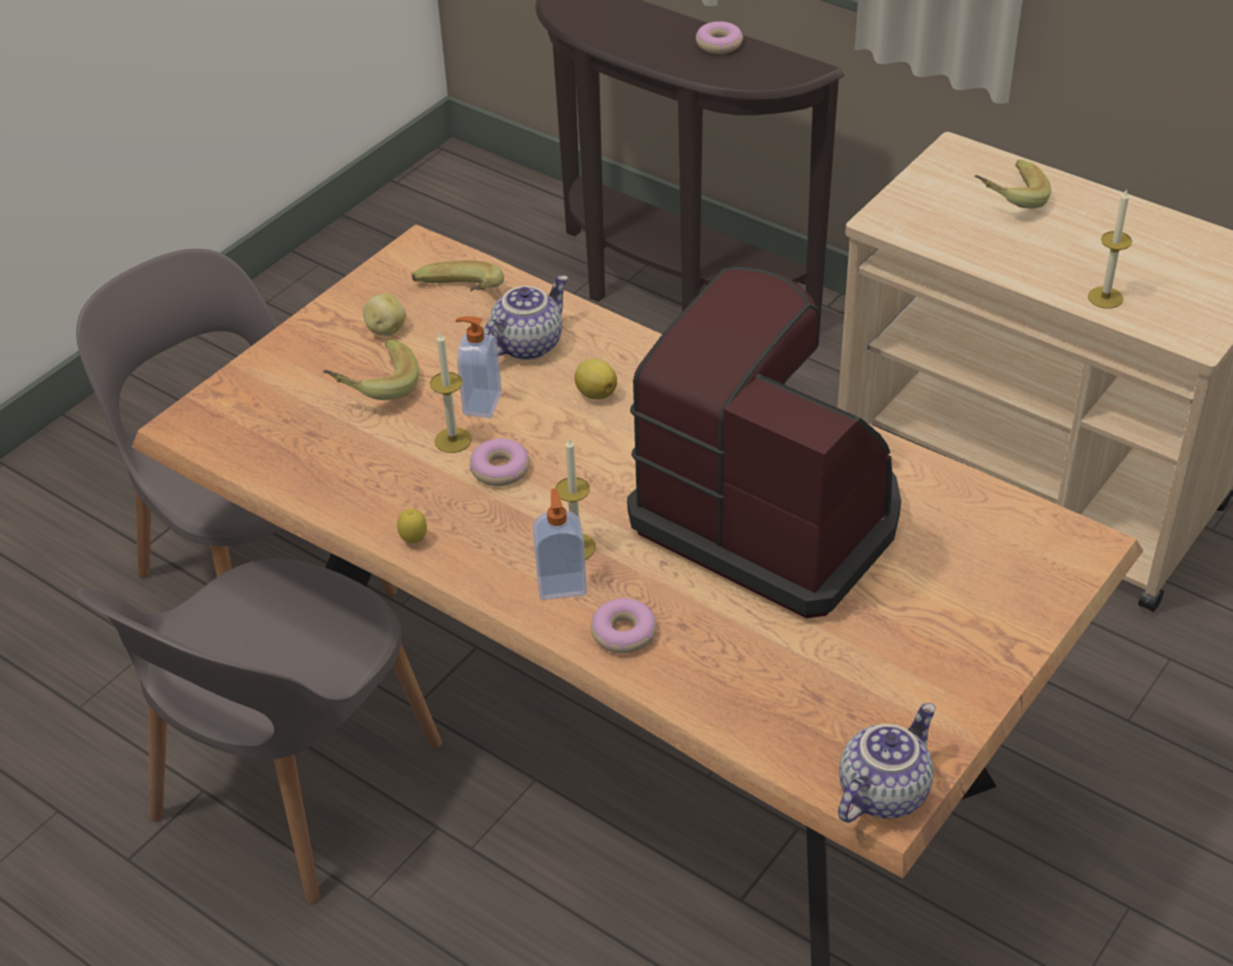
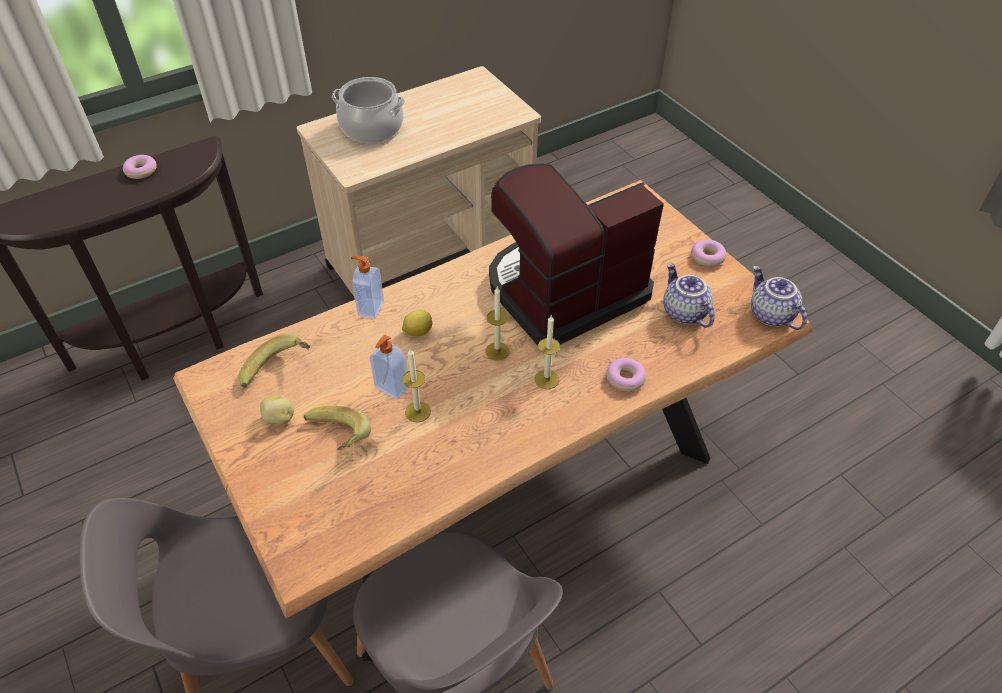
camera: 70 degrees left, 5 degrees up
lemon [397,509,427,543] -> none
donut [470,439,530,486] -> donut moved to [691,239,726,267]
teapot [484,275,569,360] -> teapot moved to [663,263,715,328]
soap dispenser [533,489,587,600] -> soap dispenser moved to [351,256,384,319]
banana [975,159,1051,209] -> cooking pot [332,77,405,143]
candle [1088,189,1132,309] -> candle moved to [486,287,509,361]

